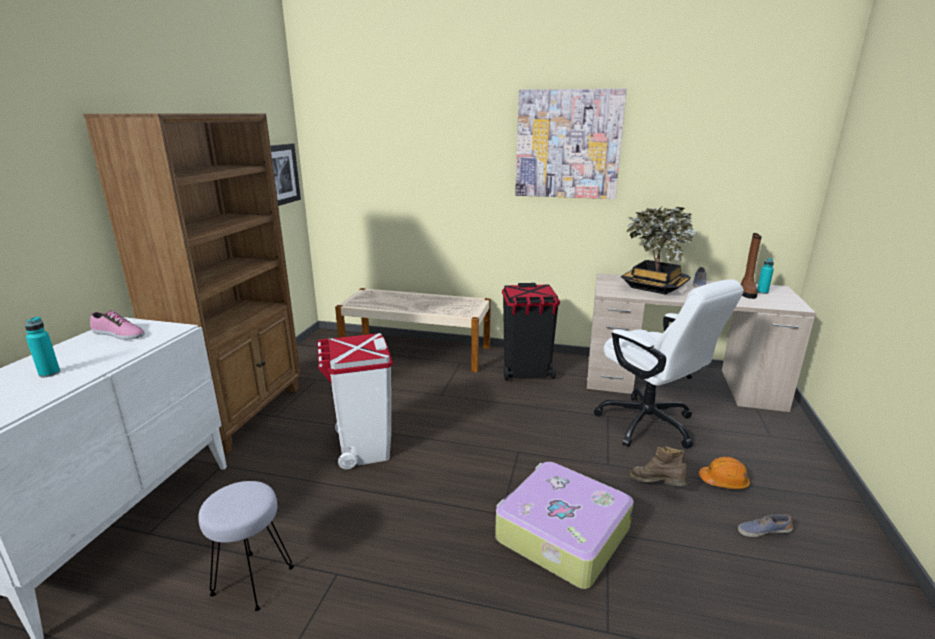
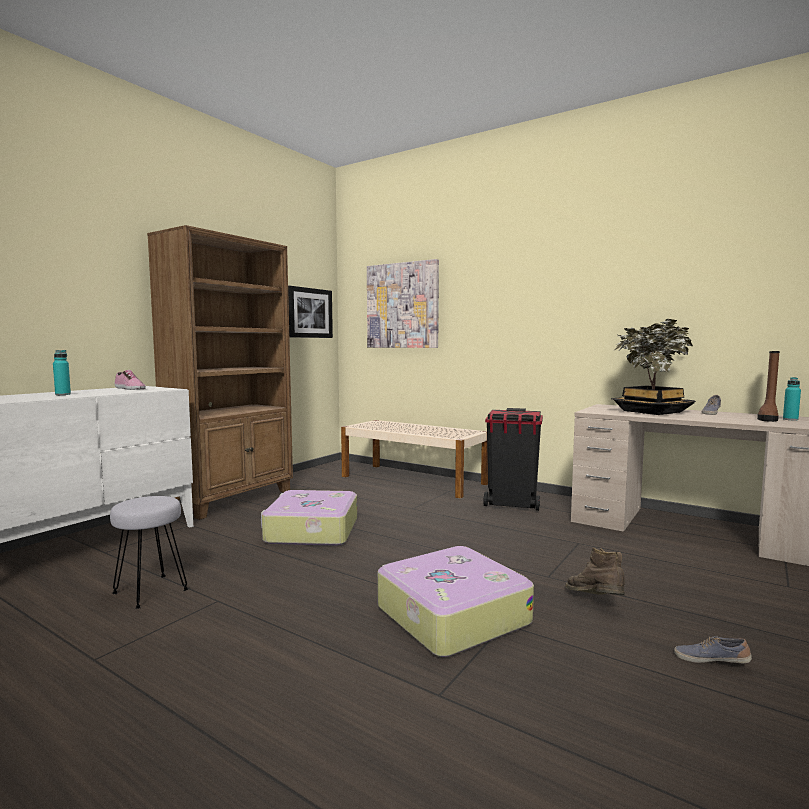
camera: 20 degrees right, 15 degrees down
white trash can [317,333,393,469] -> suitcase [261,490,357,546]
picture [515,89,627,199] -> picture moved to [367,259,439,348]
white office chair [594,279,744,449] -> none
orange hard hat [699,457,750,489] -> none

